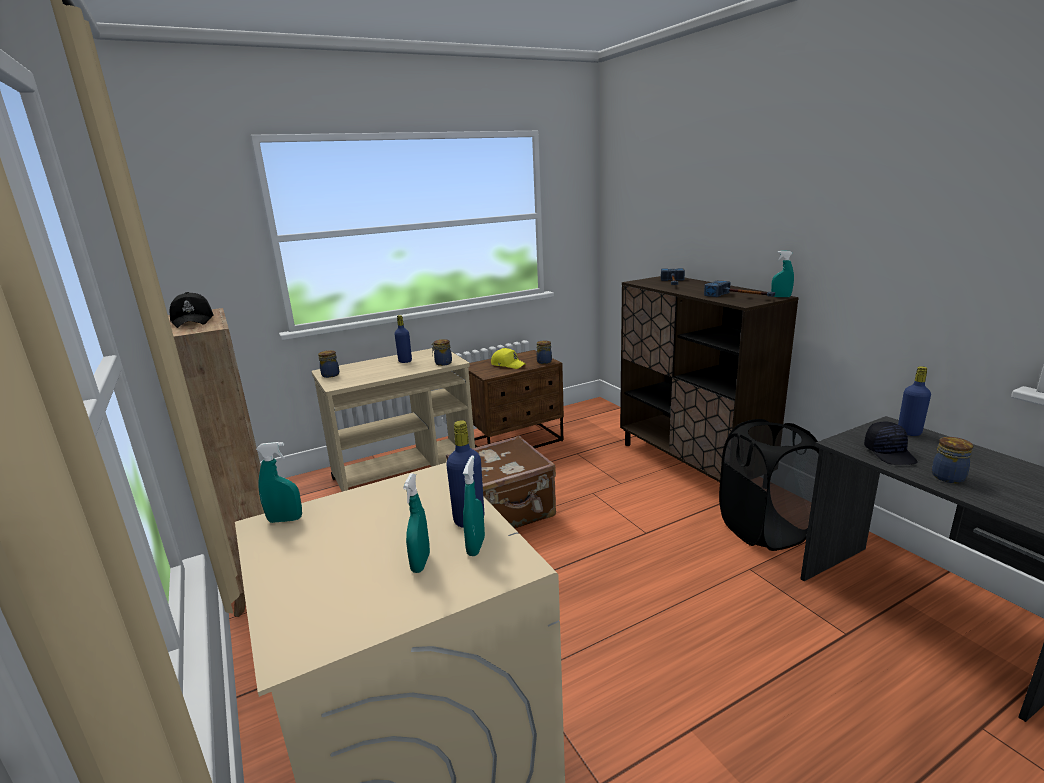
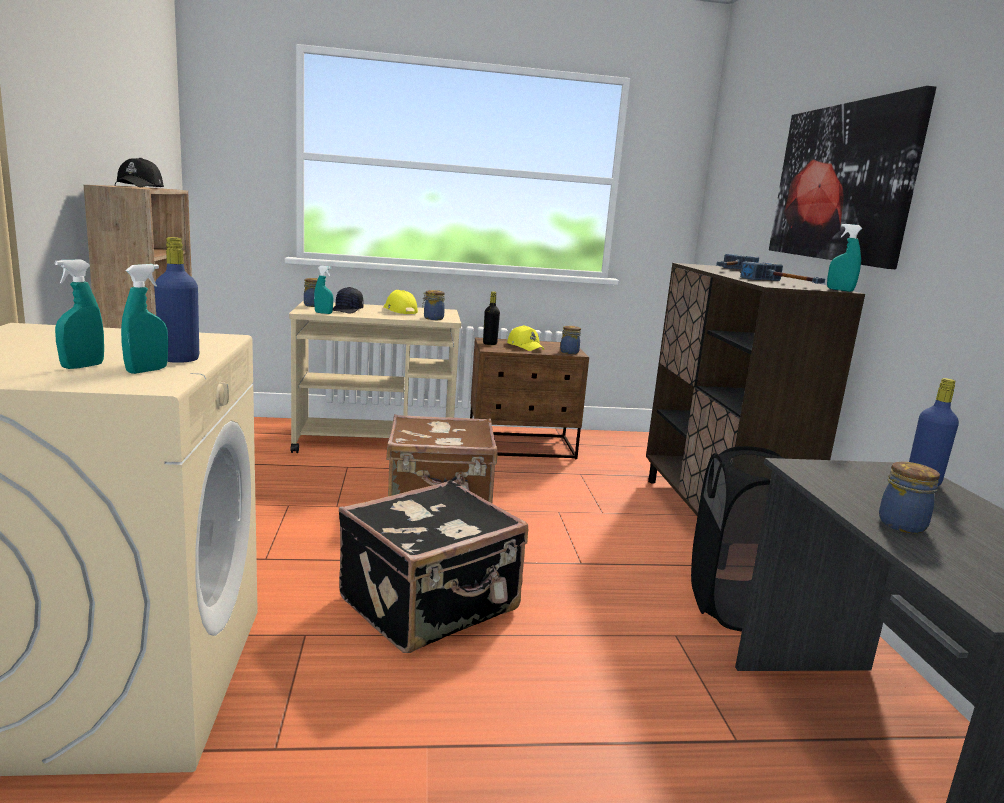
camera: 20 degrees right, 5 degrees down
turquoise spray bottle [256,442,302,523] -> turquoise spray bottle moved to [314,266,333,314]
blue bottle [394,315,412,363] -> yellow cap [383,290,418,314]
black cap [864,421,918,465] -> black cap moved to [333,287,363,313]
none -> black suitcase [339,480,528,653]
none -> black bottle [483,291,500,345]
none -> picture [769,86,936,269]

